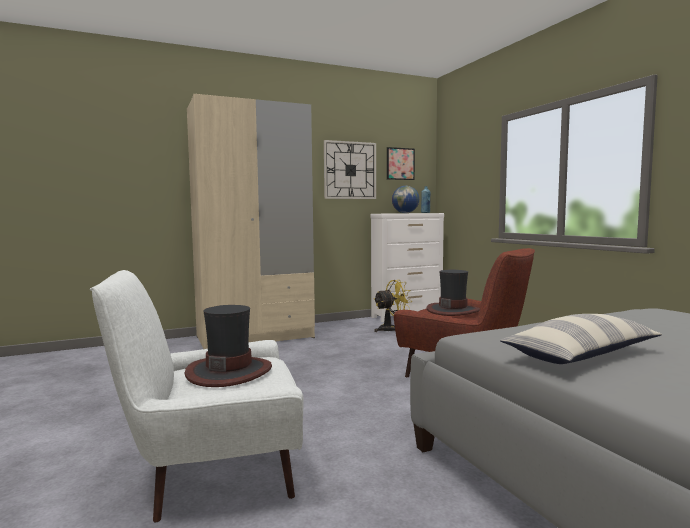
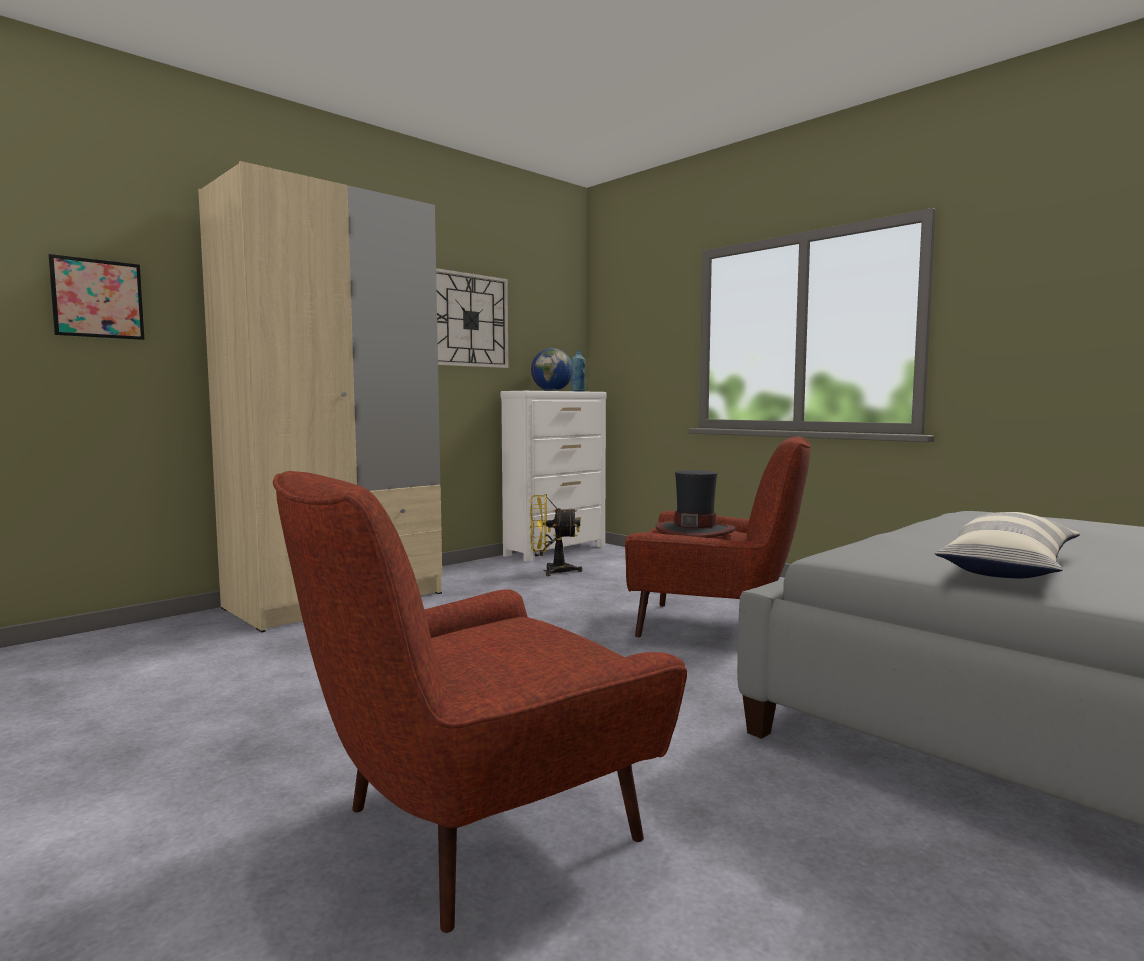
camera: 20 degrees left, 0 degrees up
white armchair [90,270,304,522] -> red armchair [273,471,687,933]
hat [185,305,272,387] -> none
yellow fan [374,280,412,332] -> yellow fan turned 135 degrees counterclockwise [530,494,582,576]
picture [387,147,415,180] -> picture moved to [49,254,144,340]

